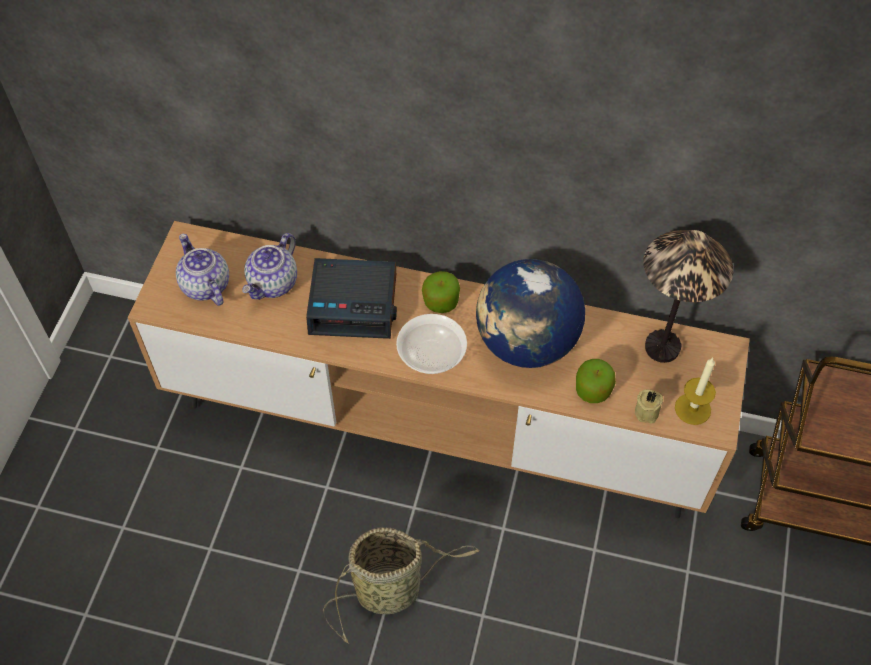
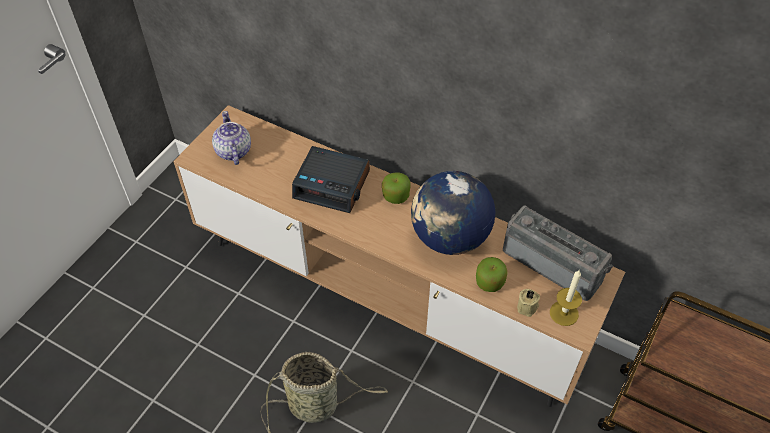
camera: 15 degrees right, 5 degrees down
teapot [243,233,297,300] -> none
bowl [396,314,467,374] -> none
table lamp [643,230,733,363] -> radio [503,205,613,301]

